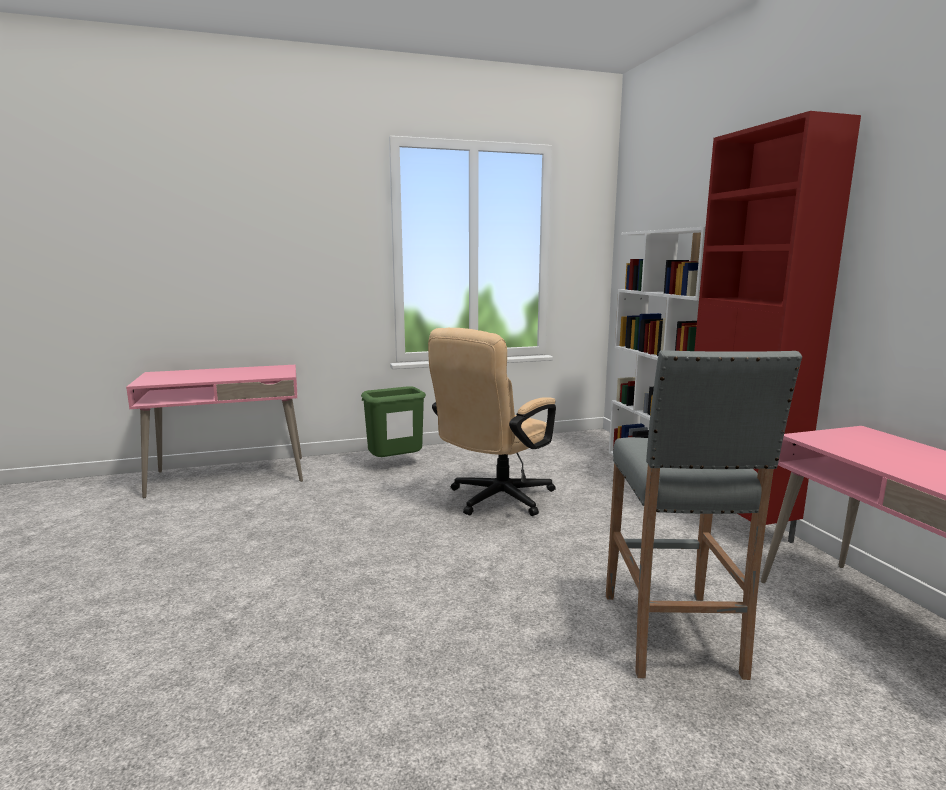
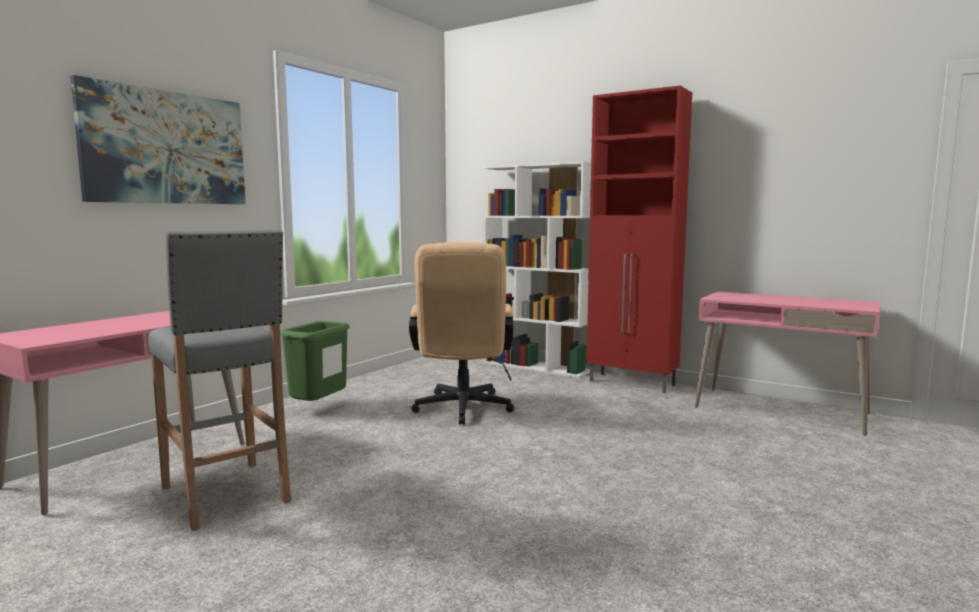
camera: 40 degrees left, 5 degrees down
grey stool [606,350,802,680] -> grey stool moved to [148,229,291,531]
none -> picture [70,75,246,204]

